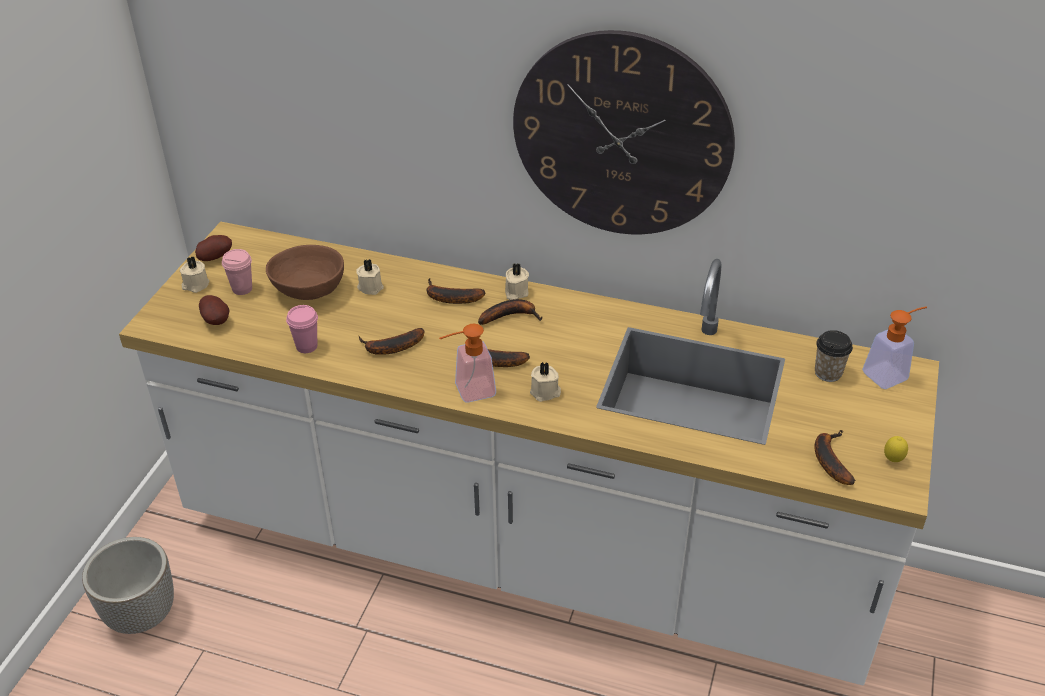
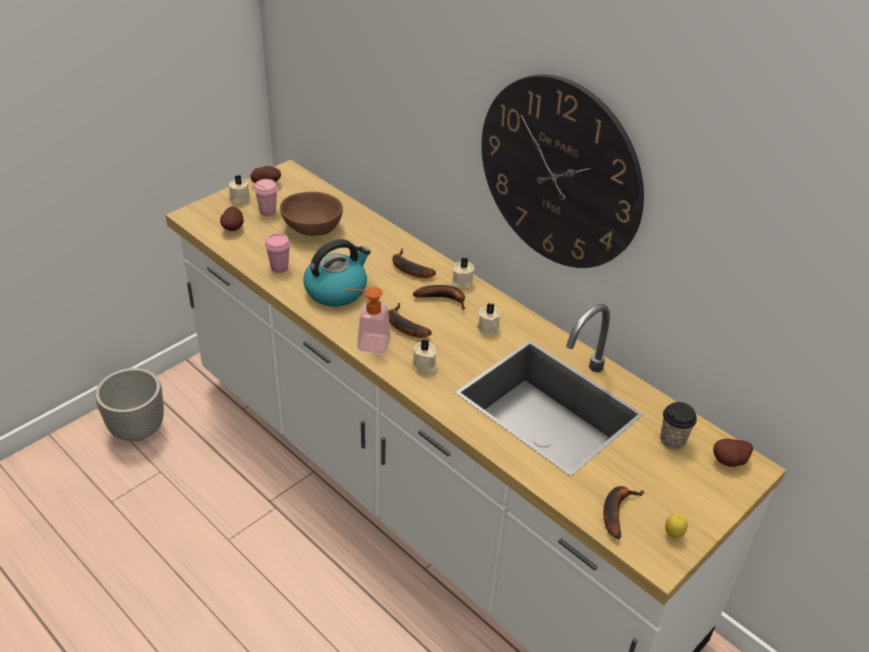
camera: 25 degrees right, 0 degrees up
beige candle [356,259,384,295] -> beige candle moved to [477,303,500,336]
banana [359,328,424,355] -> kettle [303,239,371,307]
soap dispenser [862,306,927,389] -> potato [713,439,753,467]

